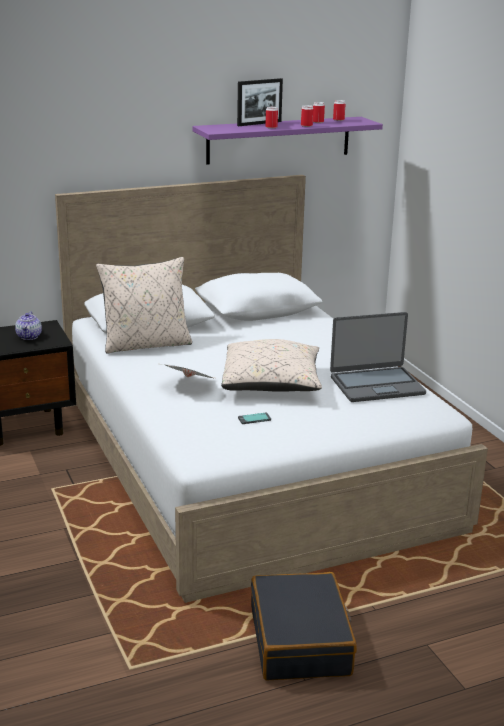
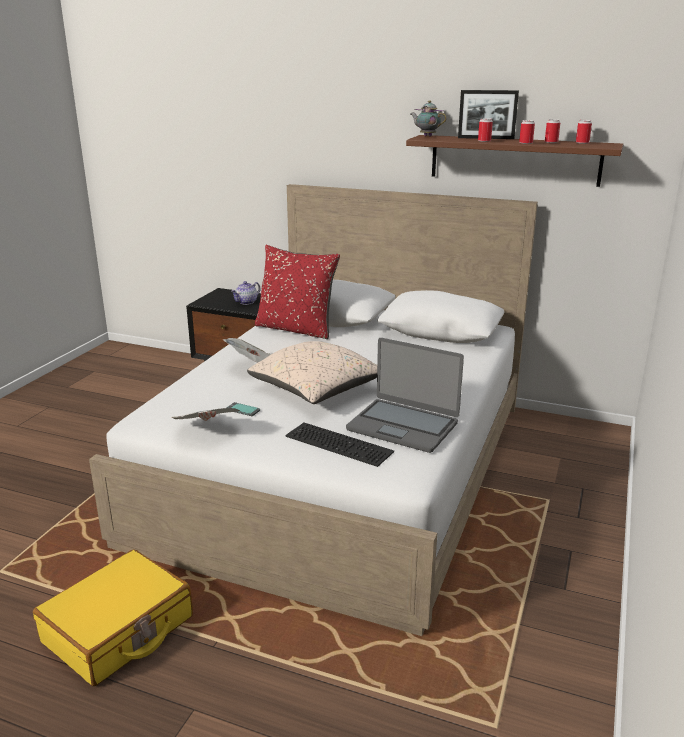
camera: 45 degrees right, 0 degrees up
beige pillow [96,257,192,354] -> red pillow [255,245,340,339]
purple shelf [193,117,383,165] -> brown shelf [406,135,623,187]
black suitcase [251,572,357,680] -> yellow suitcase [33,549,193,686]
none -> newspaper [172,408,240,421]
none -> keyboard [285,423,394,467]
none -> teapot [410,100,447,136]

